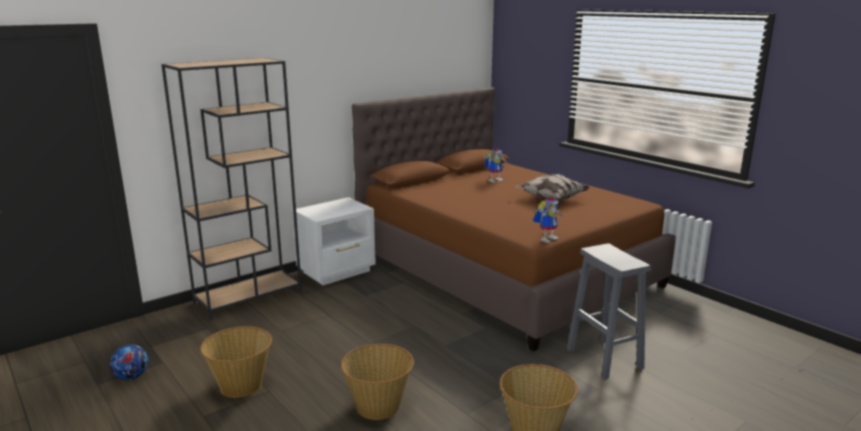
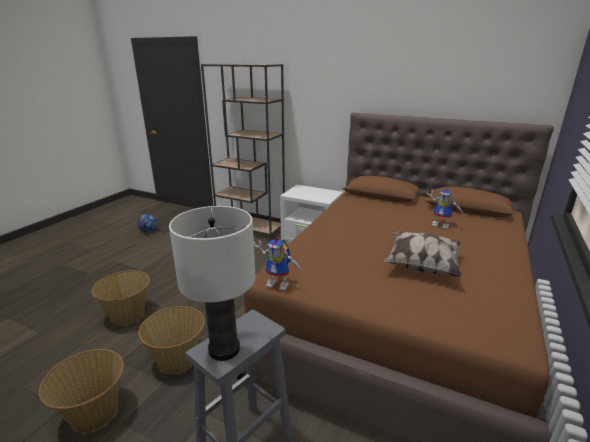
camera: 65 degrees right, 5 degrees up
basket [200,326,272,398] -> basket moved to [138,306,205,374]
none -> white table lamp [169,206,255,361]

